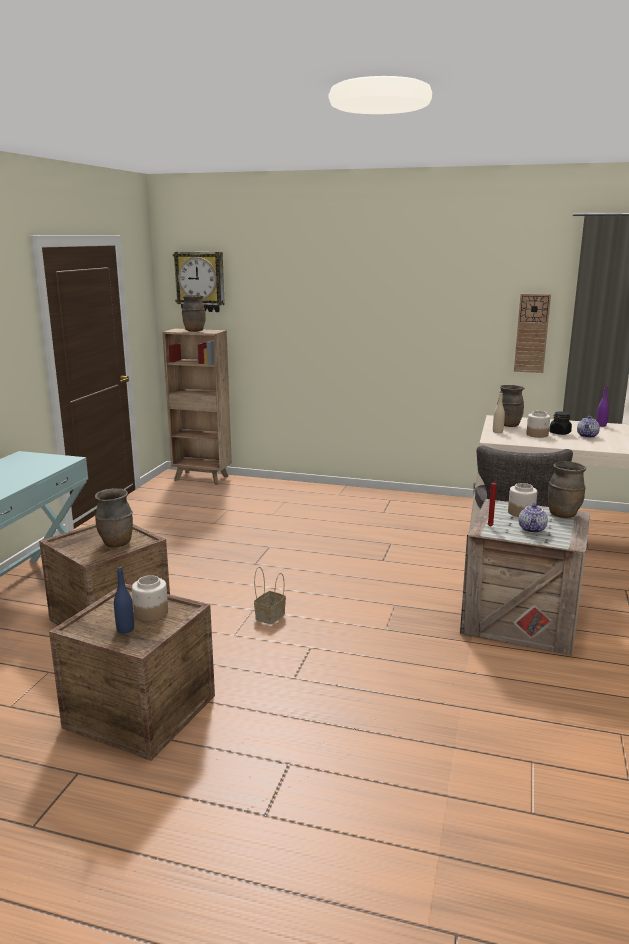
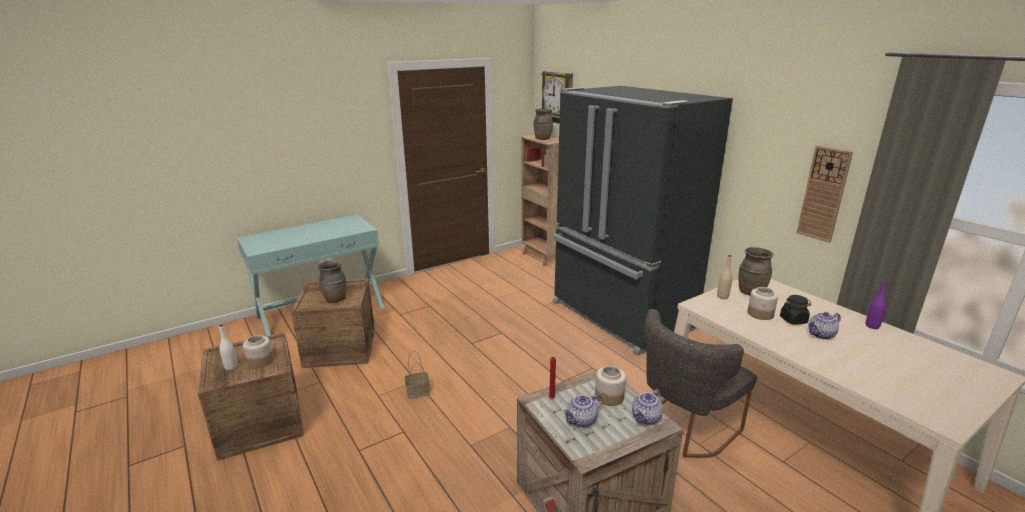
camera: 40 degrees right, 5 degrees up
blue bottle [114,567,134,634] -> white bottle [219,324,238,370]
brown vase [548,461,586,518] -> teapot [632,389,663,425]
none -> black fridge [553,86,733,356]

